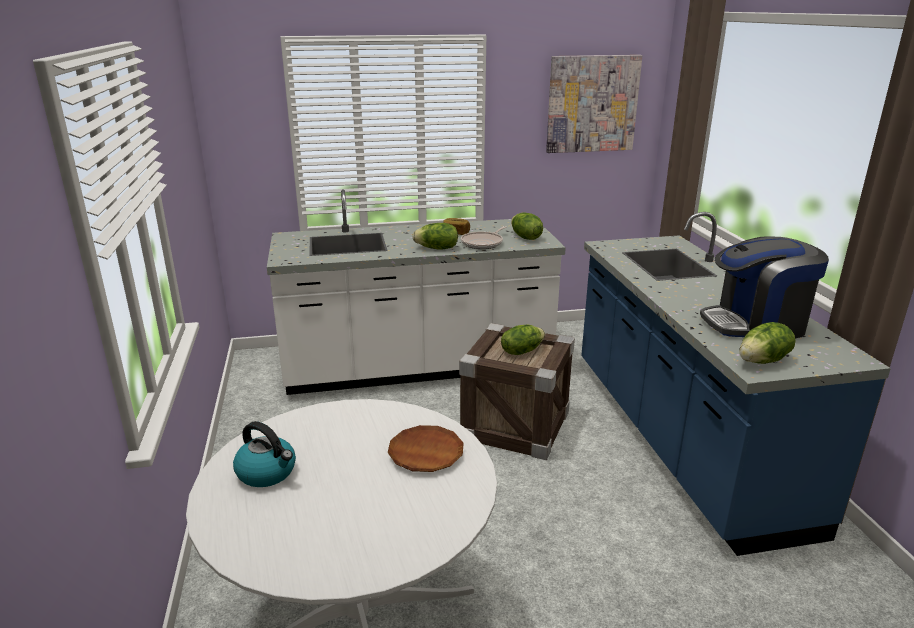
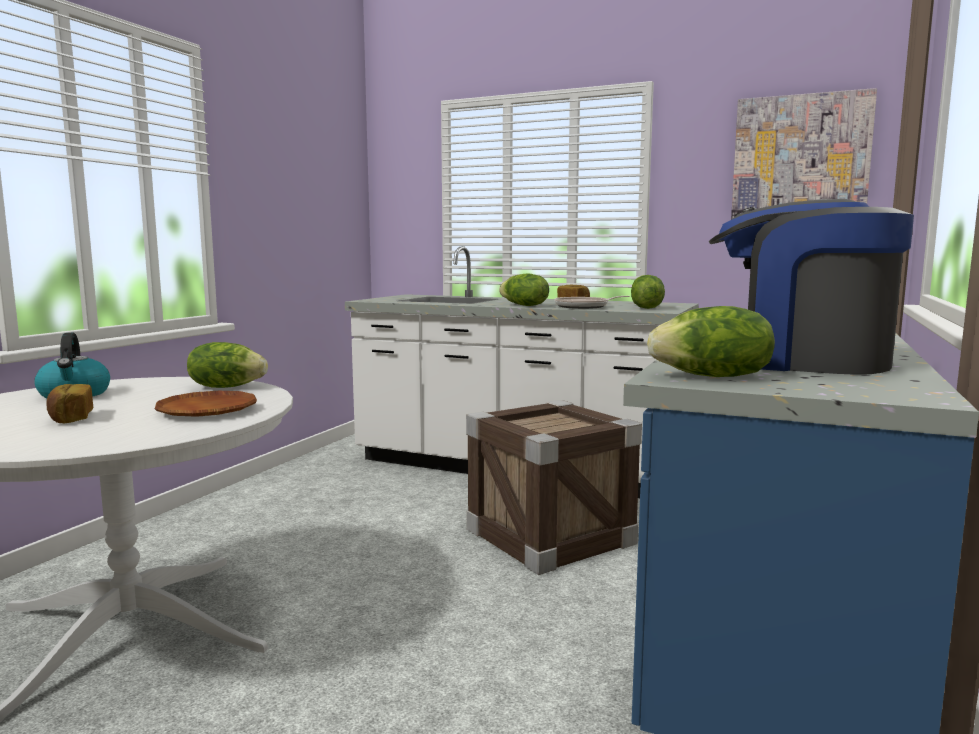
camera: 35 degrees right, 15 degrees down
lettuce [501,325,545,355] -> lettuce moved to [187,342,268,388]
none -> bread [46,384,93,423]

